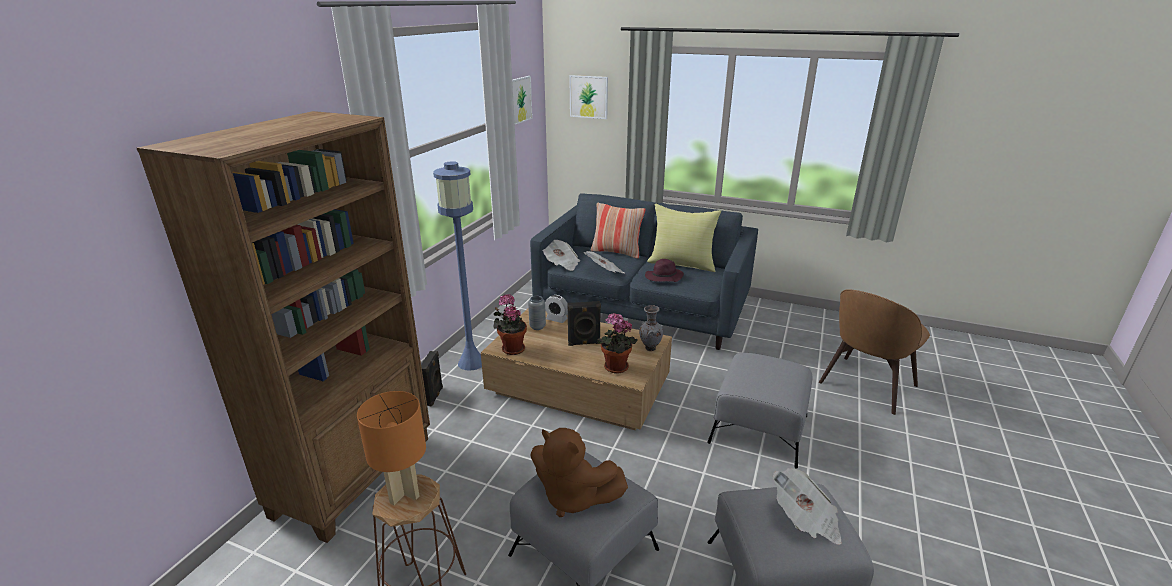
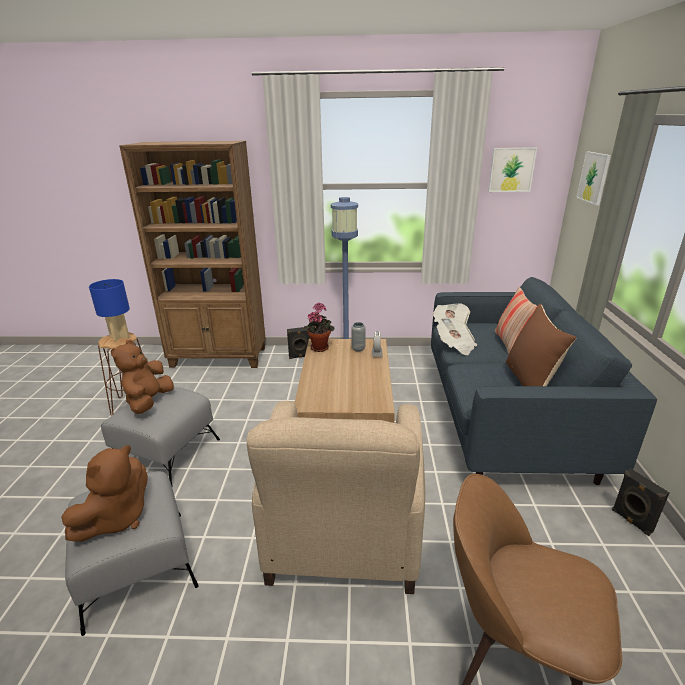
camera: 70 degrees right, 0 degrees up
orange table lamp [357,391,426,505] -> blue table lamp [89,279,130,341]
black speaker [568,301,601,346] -> black speaker moved to [612,469,669,536]
potted plant [597,313,638,374] -> none
grey vase [639,305,663,351] -> none
purple hat [645,259,684,282] -> none
yellow pillow [647,204,721,272] -> brown pillow [506,304,577,386]
grey ottoman [707,353,812,469] -> beige armchair [247,401,425,594]
newspaper [773,468,842,545] -> brown plush toy [61,445,148,542]

